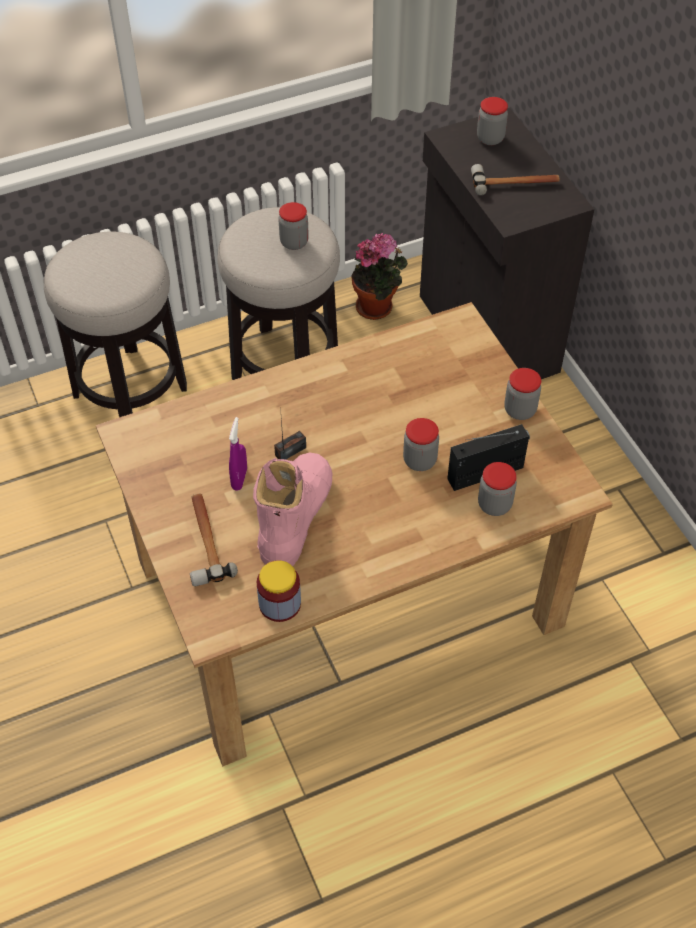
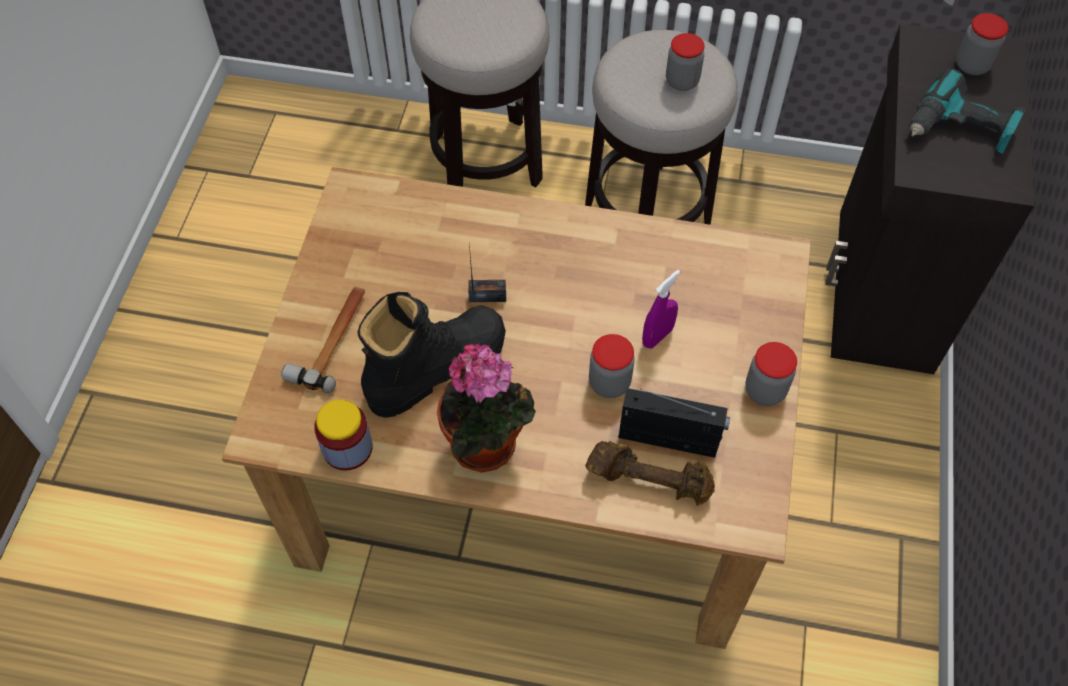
camera: 35 degrees right, 5 degrees up
purple spray bottle [229,417,247,491] -> purple spray bottle moved to [642,270,680,349]
pink boot [253,452,332,566] -> black boot [357,292,506,418]
potted plant [351,233,408,320] -> potted plant moved to [437,343,536,473]
hammer [471,164,560,195] -> power drill [909,69,1025,154]
jar [478,462,517,516] -> brown dumbbell [585,441,715,506]

